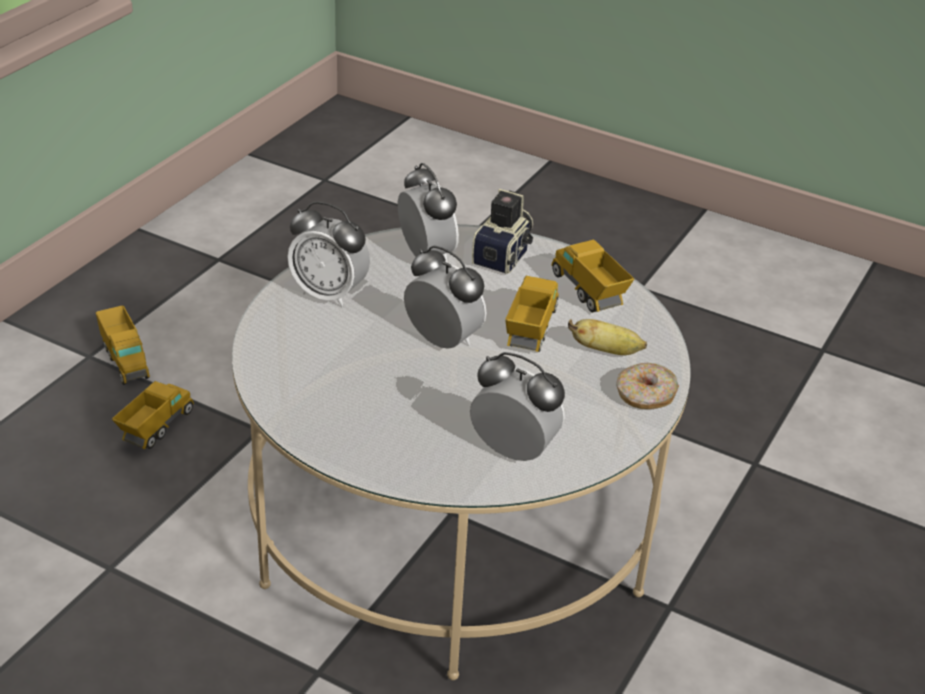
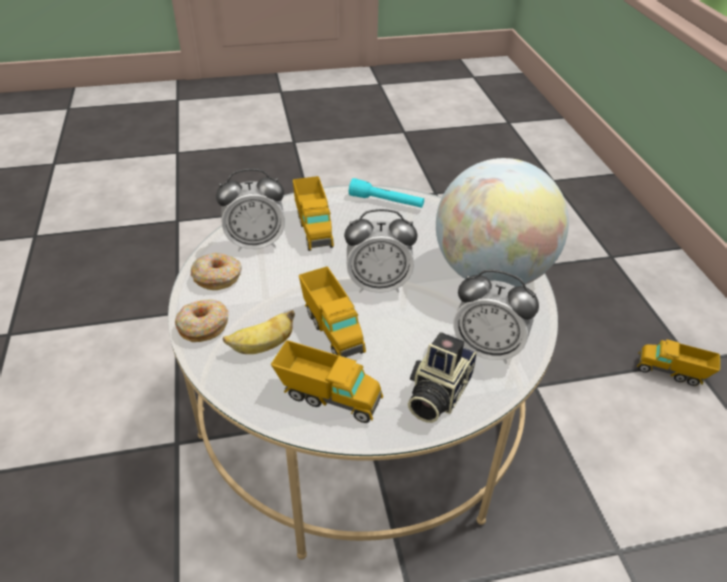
camera: 140 degrees right, 5 degrees up
toy truck [112,381,194,449] -> toy truck moved to [293,176,334,251]
alarm clock [287,202,370,307] -> globe [436,158,569,287]
camera [472,189,533,274] -> camera turned 45 degrees clockwise [408,332,477,423]
none -> donut [191,253,242,290]
none -> turquoise flashlight [349,178,424,208]

